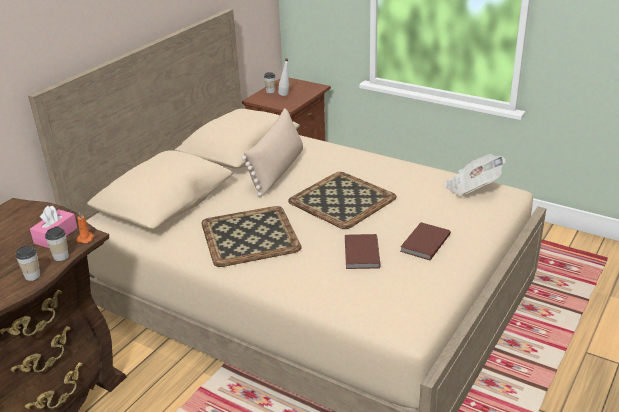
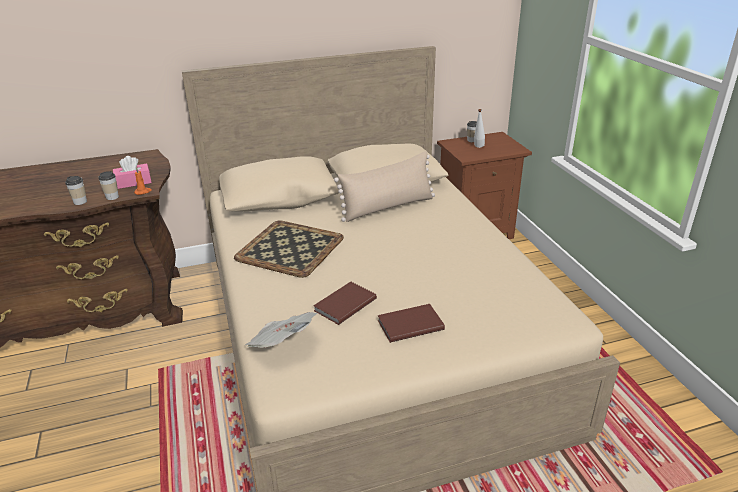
camera: 40 degrees right, 0 degrees up
tray [288,172,397,229] -> none
newspaper [443,154,506,196] -> newspaper moved to [244,312,317,348]

